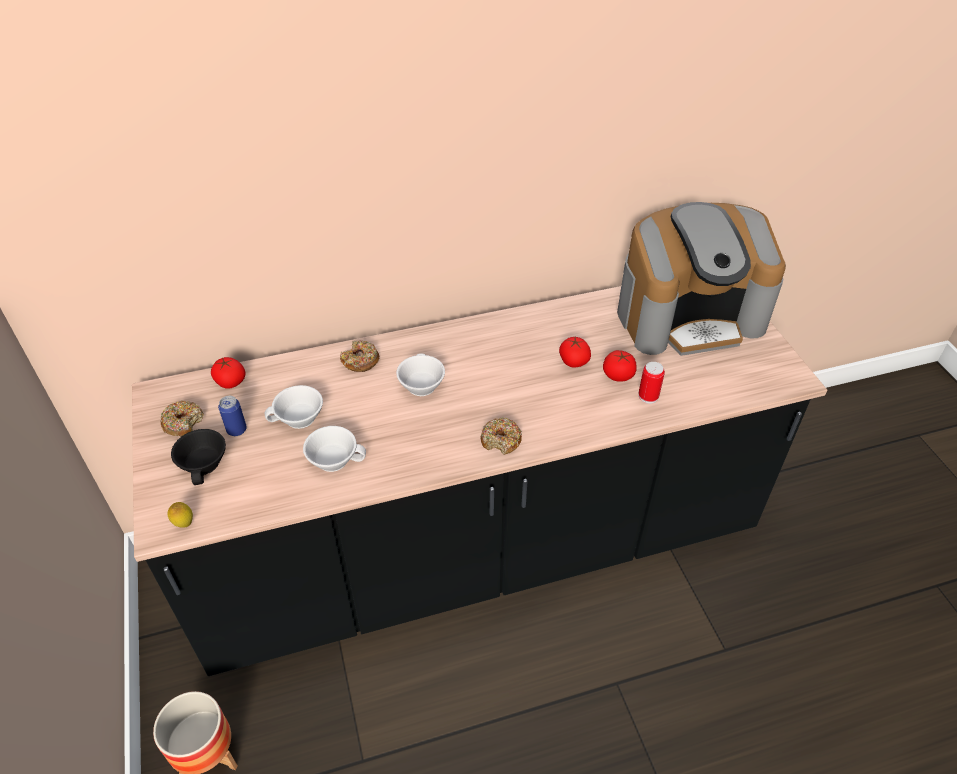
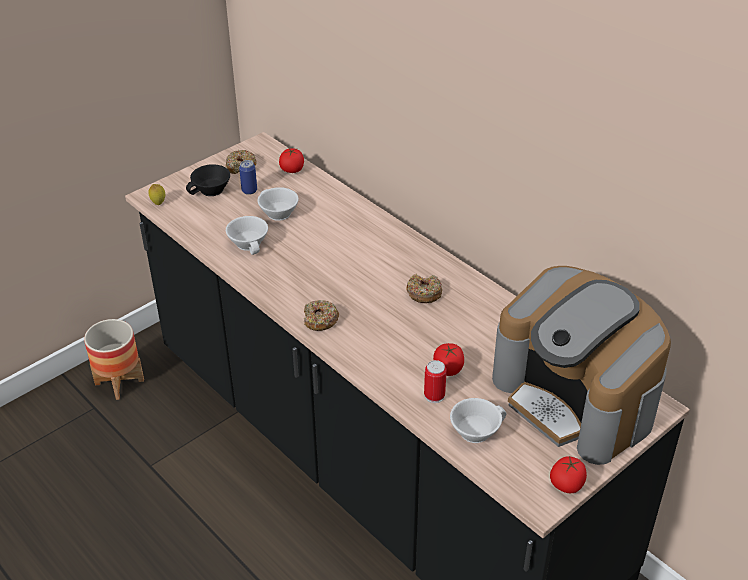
camera: 65 degrees right, 5 degrees down
donut [340,340,380,372] -> donut moved to [406,274,442,303]
white cup [396,354,445,396] -> white cup moved to [450,398,506,443]
tomato [559,337,591,368] -> tomato moved to [550,456,587,493]

